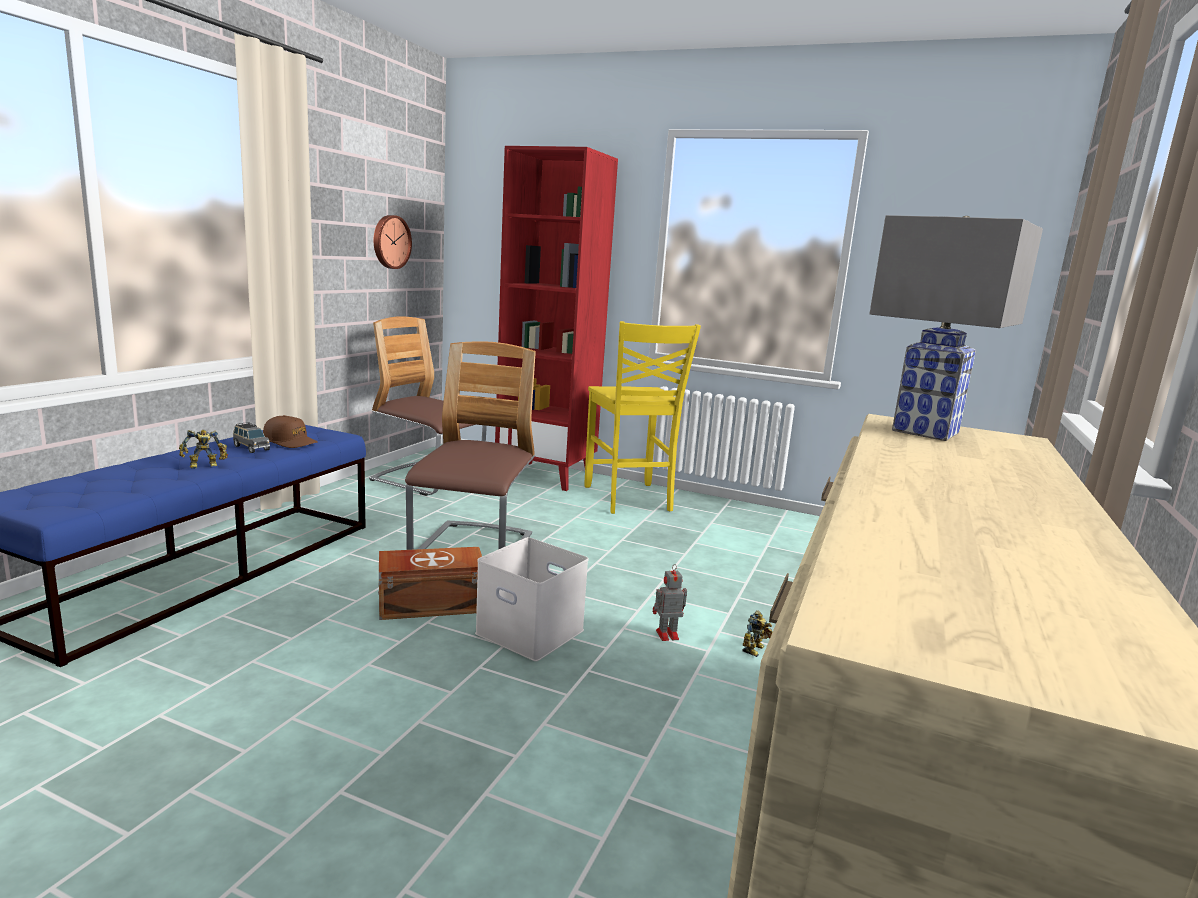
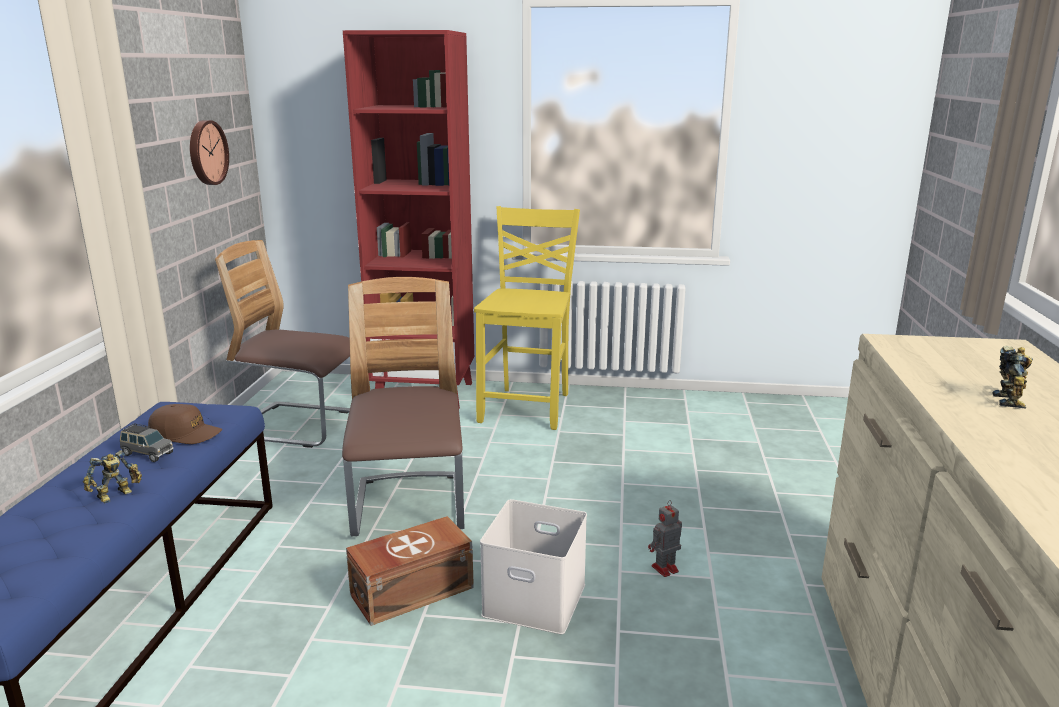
camera: 15 degrees left, 5 degrees up
yellow chair [584,321,701,514] -> yellow chair turned 135 degrees counterclockwise [474,206,580,430]
toy robot [742,610,773,657] -> toy robot moved to [992,345,1033,409]
grey table lamp [869,215,1043,441] -> none

